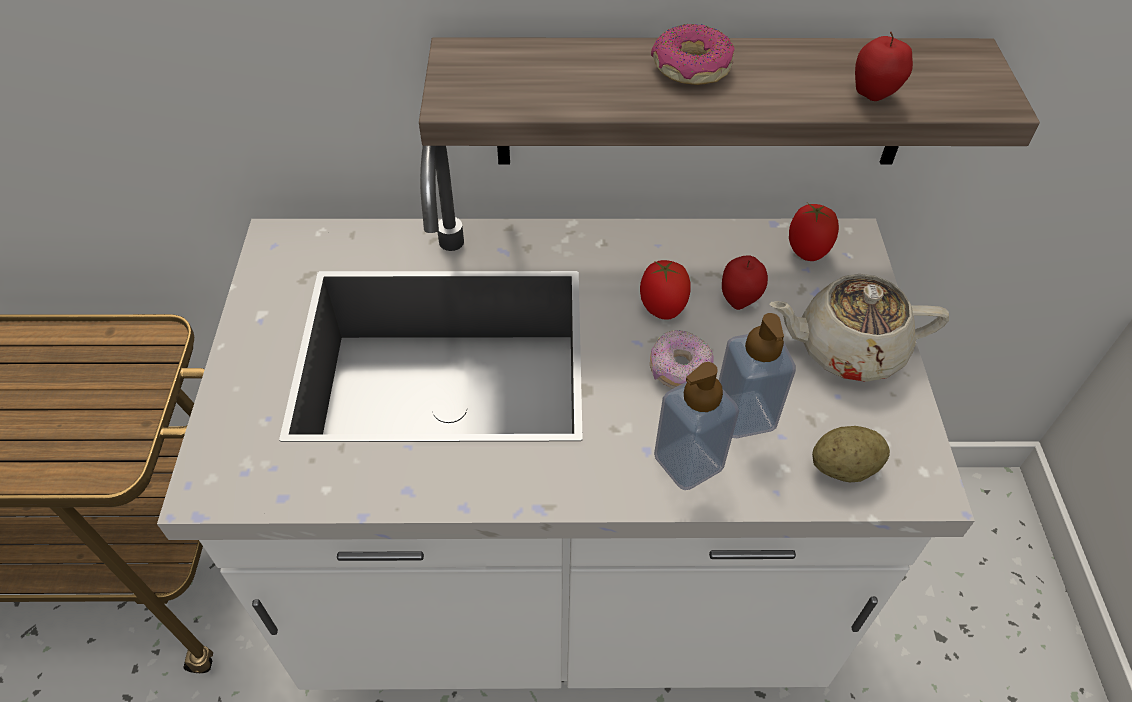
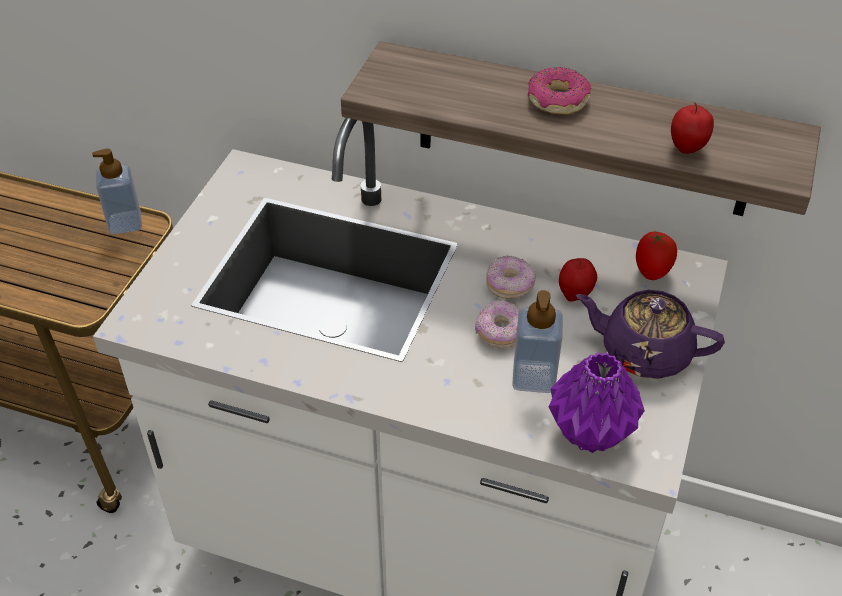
camera: 20 degrees right, 5 degrees down
tomato [640,260,691,320] -> donut [486,255,536,299]
soap dispenser [654,362,739,490] -> soap dispenser moved to [92,148,142,234]
beige teapot [769,274,949,382] -> purple teapot [576,290,725,379]
potato [812,426,890,482] -> purple vase [549,352,645,453]

